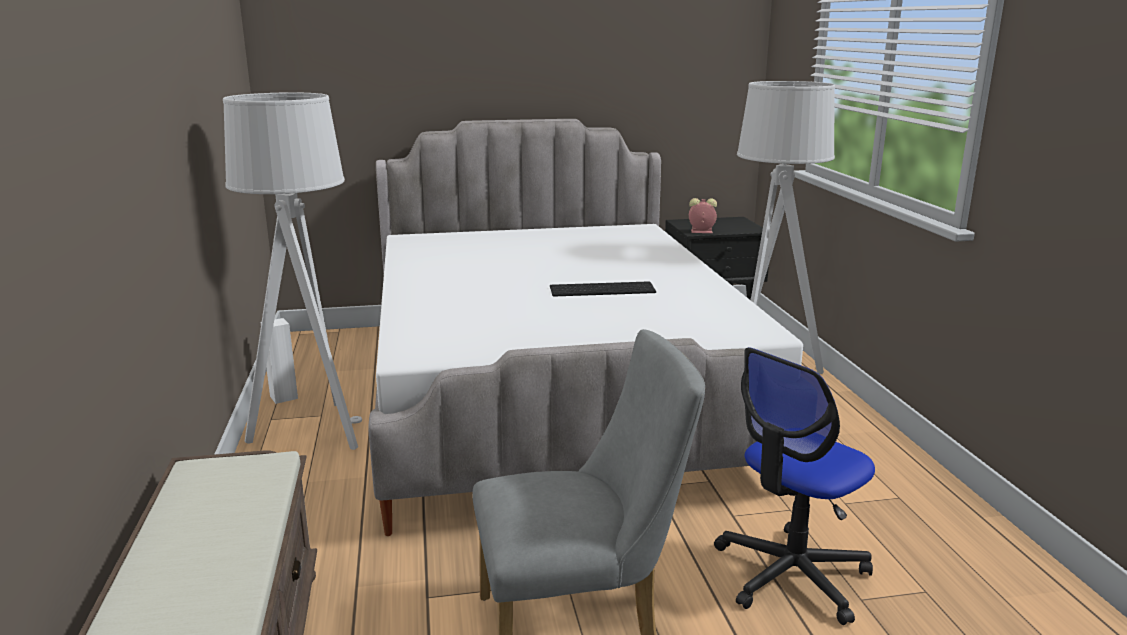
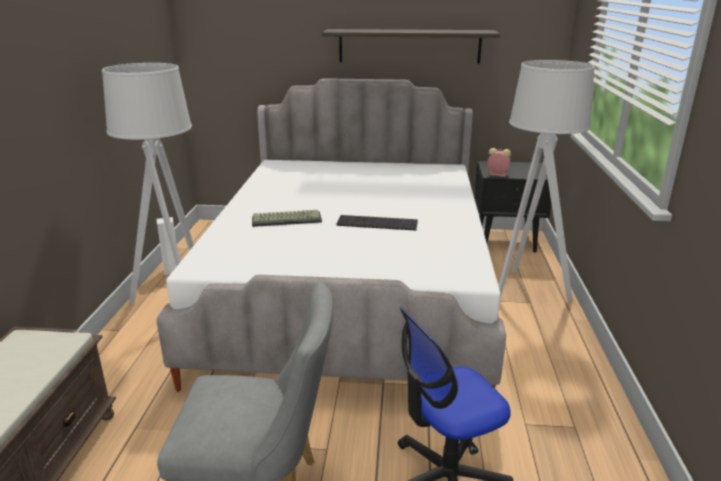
camera: 15 degrees right, 5 degrees up
none -> keyboard [252,210,322,227]
none -> shelf [322,29,500,64]

